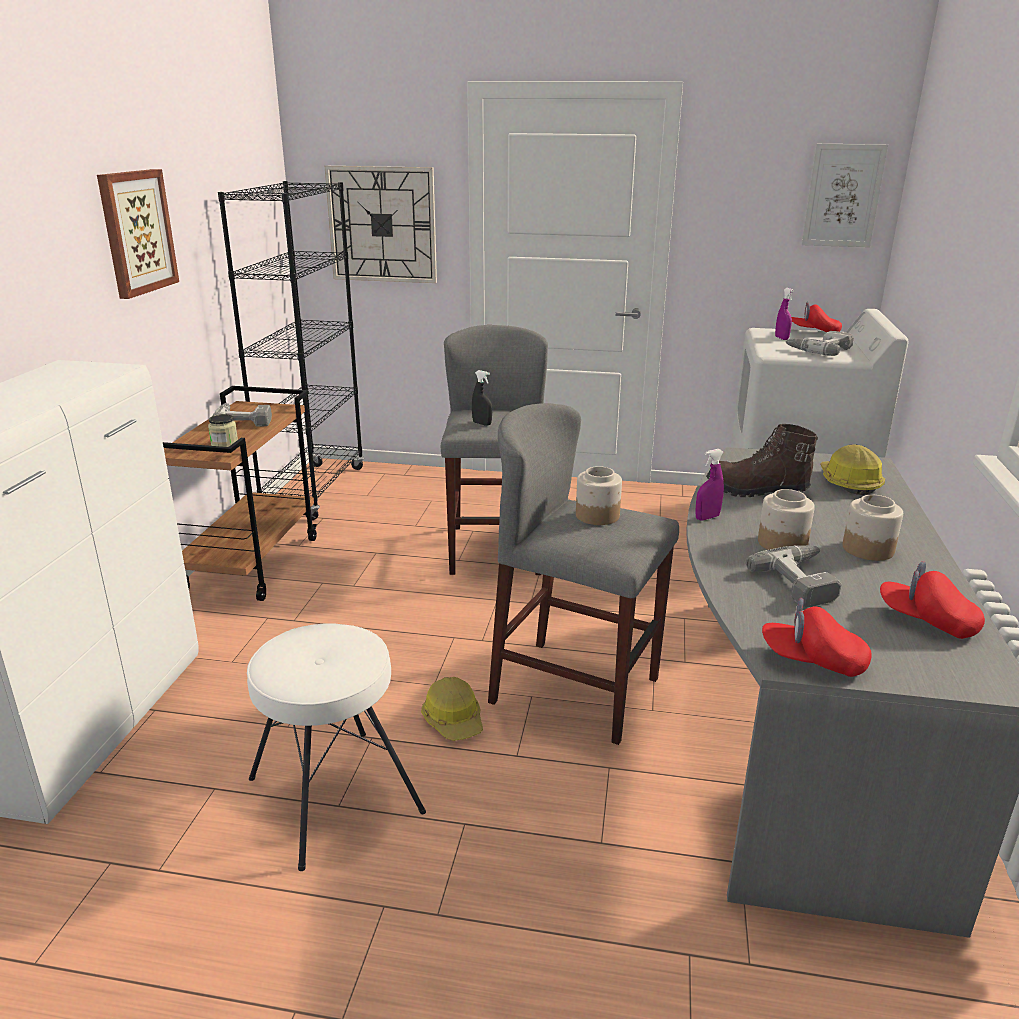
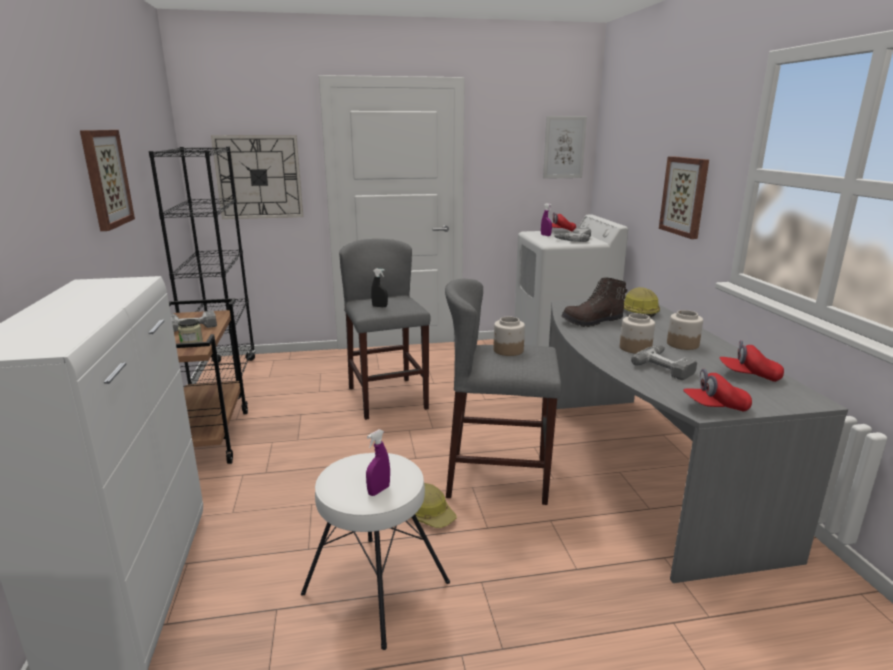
camera: 20 degrees left, 5 degrees down
purple spray bottle [695,449,724,521] -> purple spray bottle moved to [366,429,390,496]
none -> picture [659,156,709,239]

